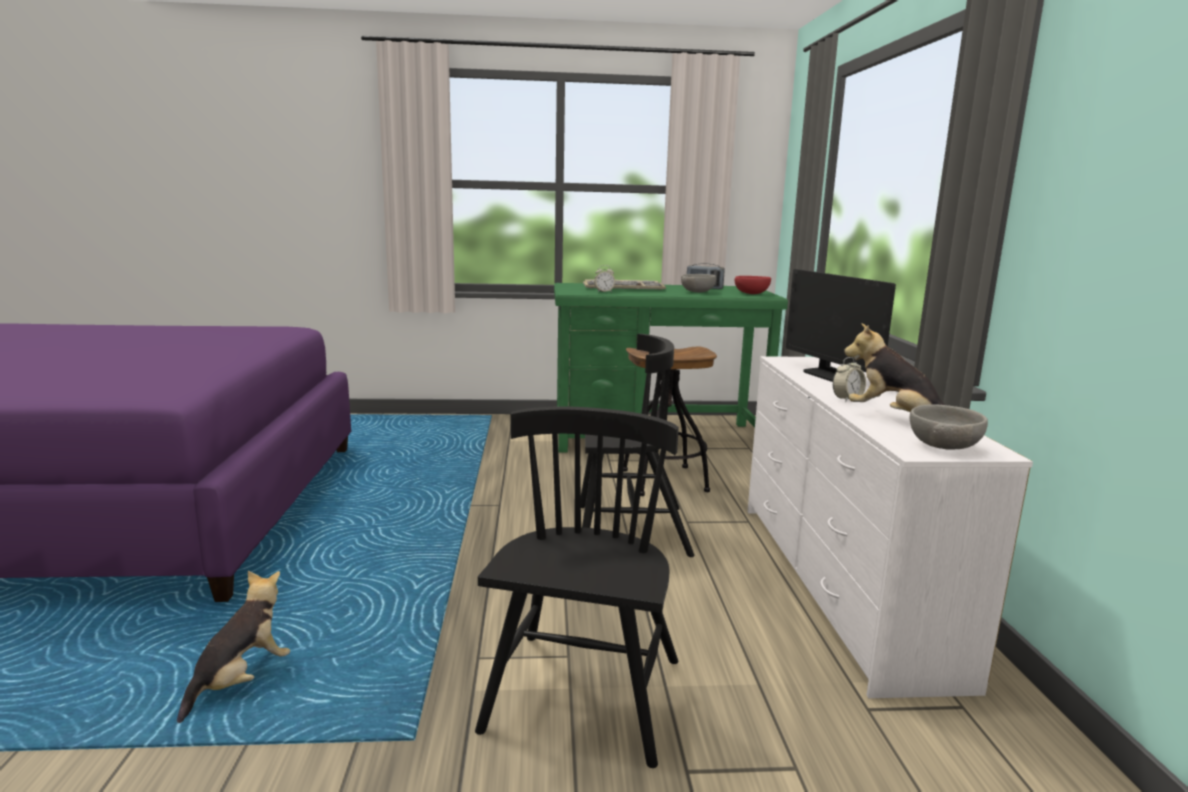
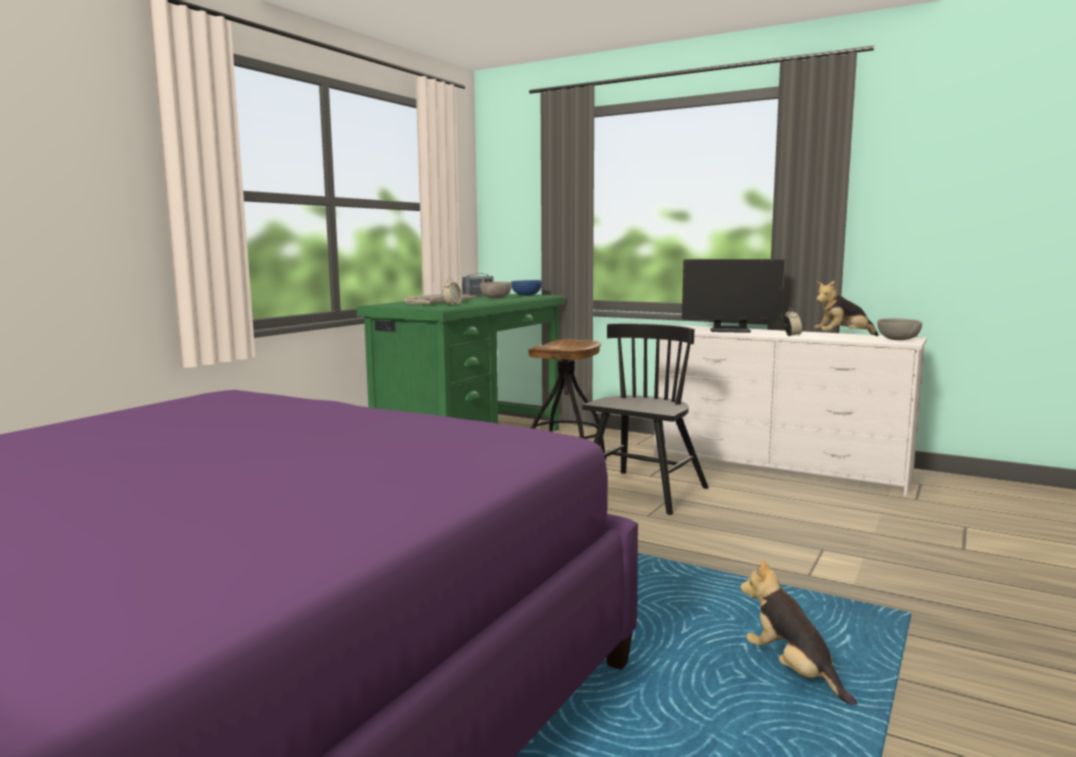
camera: 55 degrees left, 5 degrees down
black chair [475,406,679,768] -> none
red bowl [735,276,771,294] -> blue bowl [511,280,542,296]

